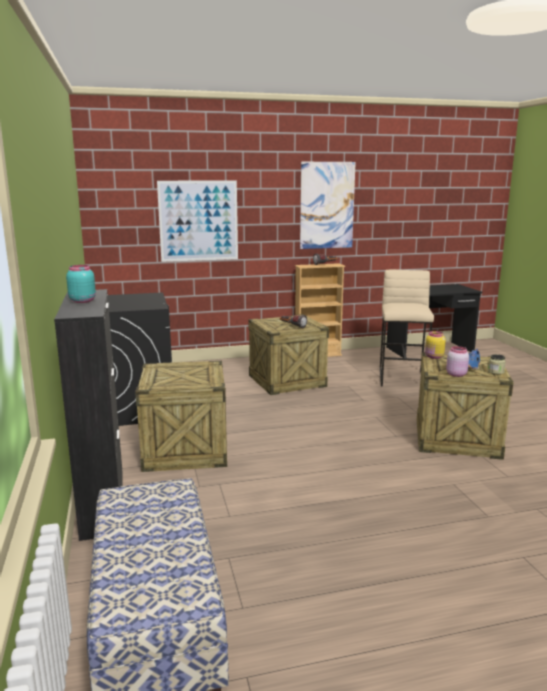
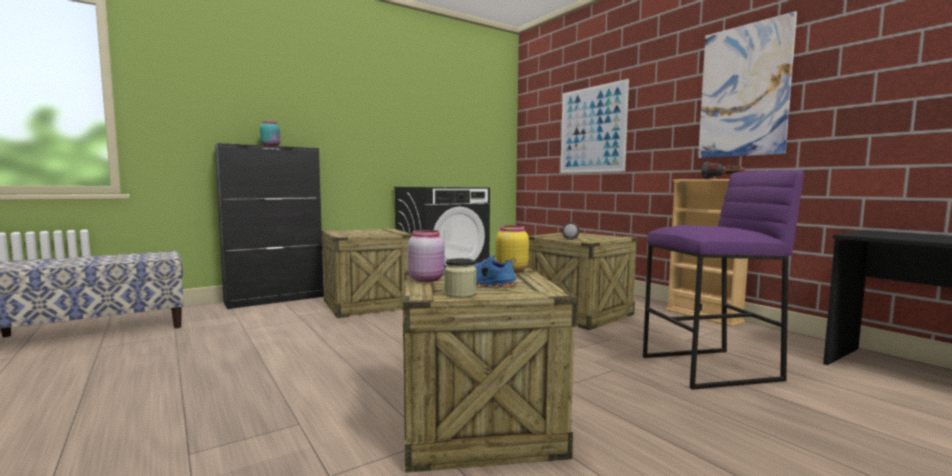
camera: 70 degrees right, 10 degrees down
beige stool [380,270,434,386] -> purple stool [643,170,804,390]

